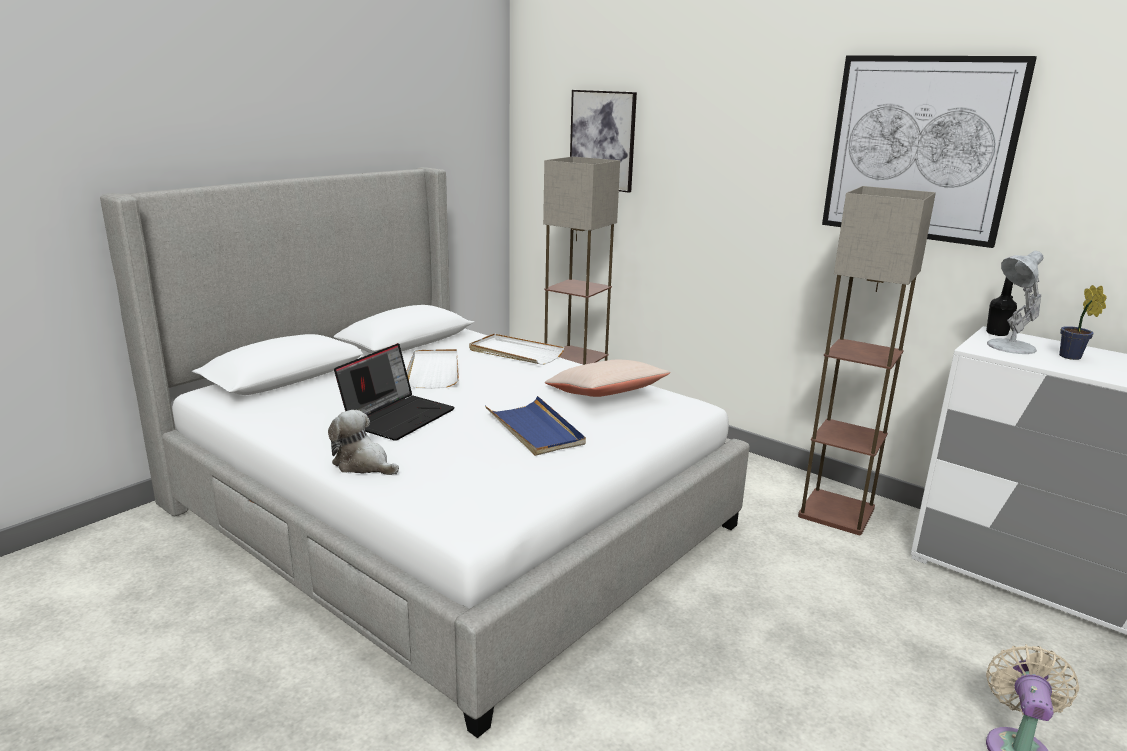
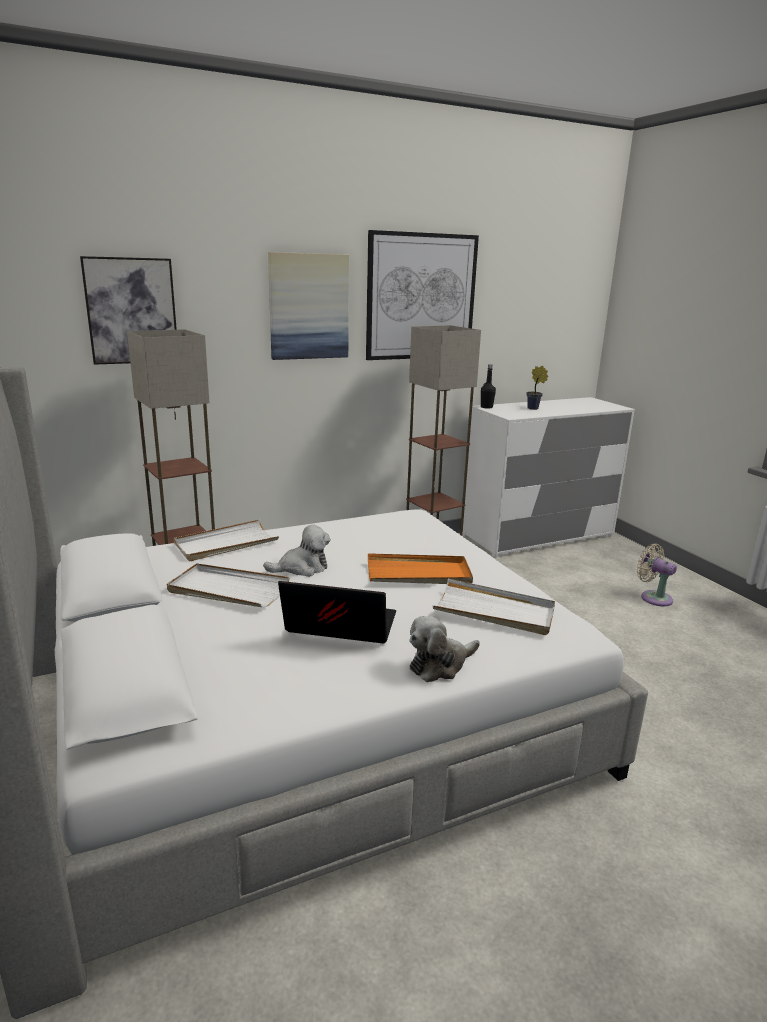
camera: 65 degrees left, 0 degrees up
laptop [334,343,455,441] -> laptop turned 45 degrees counterclockwise [278,581,396,643]
blue tray [485,396,586,456] -> orange tray [368,553,473,584]
beige pillow [545,360,670,397] -> none
white table lamp [987,251,1043,354] -> none
none -> plush toy [263,525,331,577]
none -> picture [268,252,349,360]
none -> white tray [433,579,555,635]

